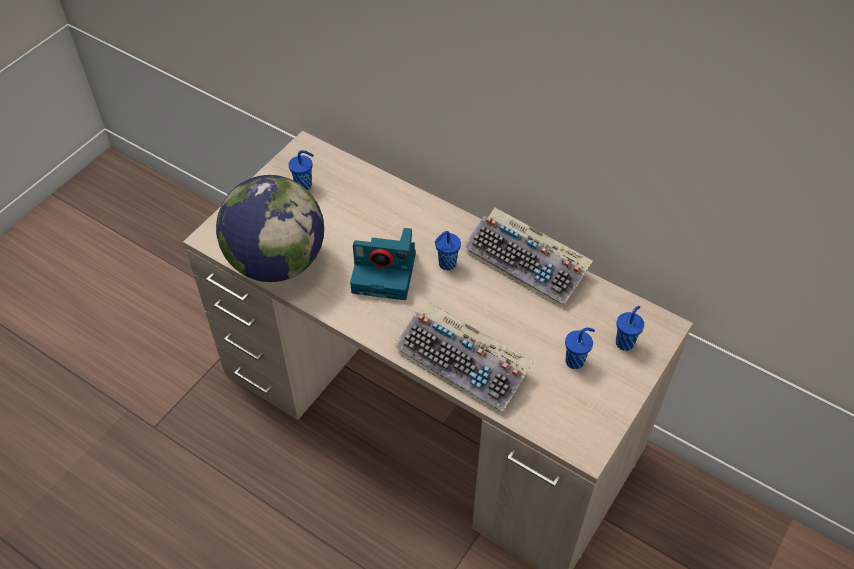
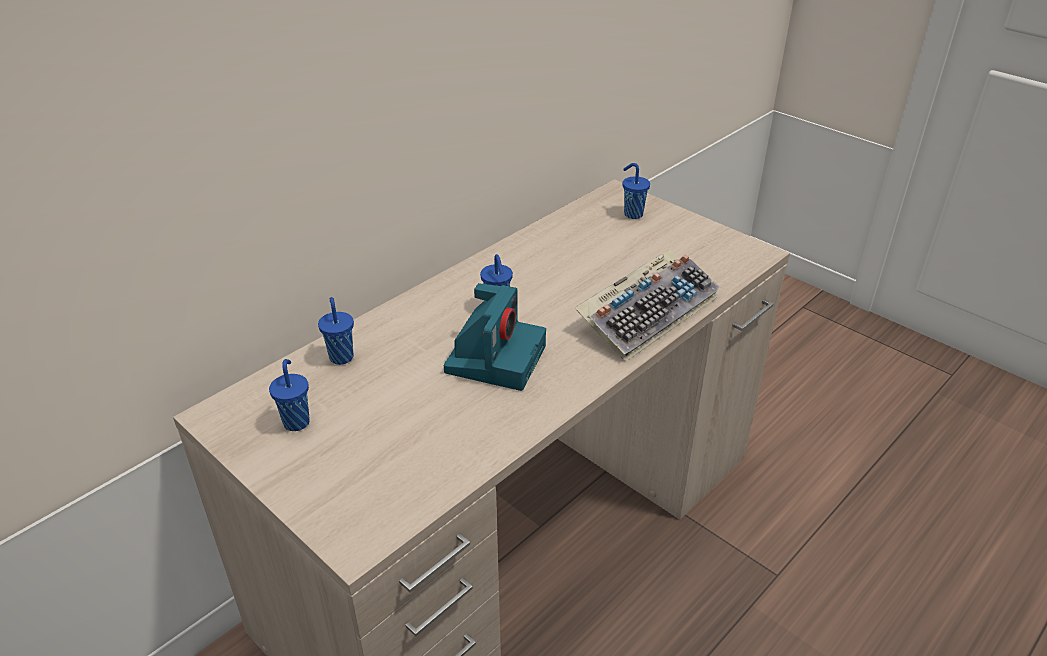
camera: 80 degrees left, 15 degrees down
globe [216,175,324,282] -> none
keyboard [464,207,593,308] -> none
blue cup [565,327,595,369] -> blue cup moved to [318,297,354,365]

